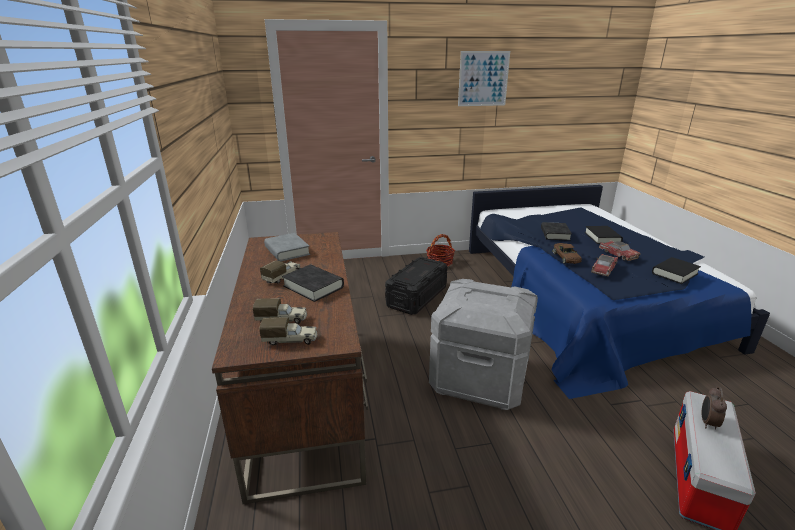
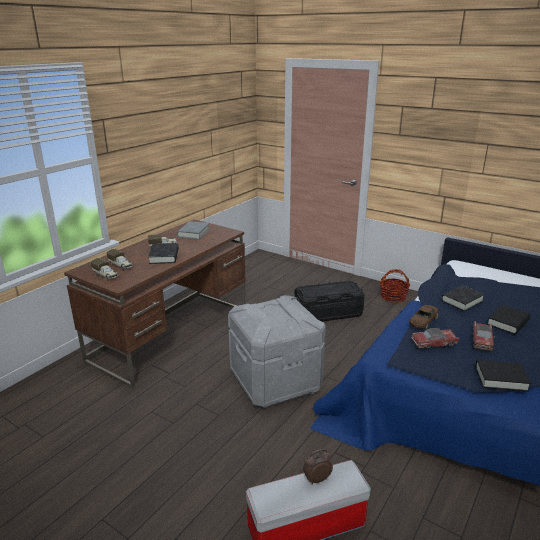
camera: 45 degrees right, 0 degrees up
picture [458,51,510,106] -> none

